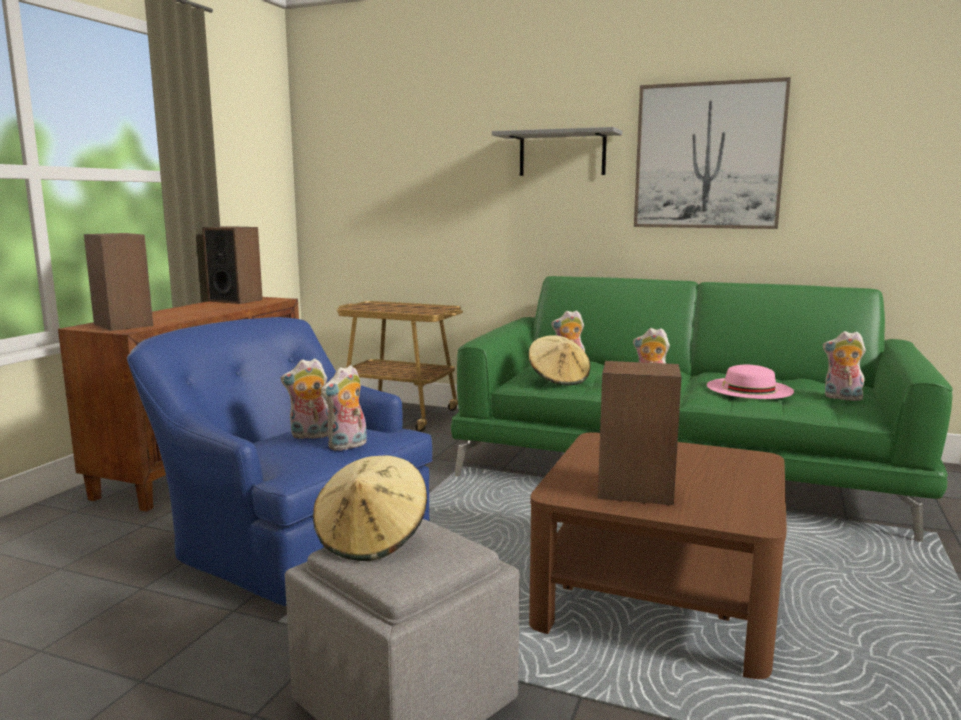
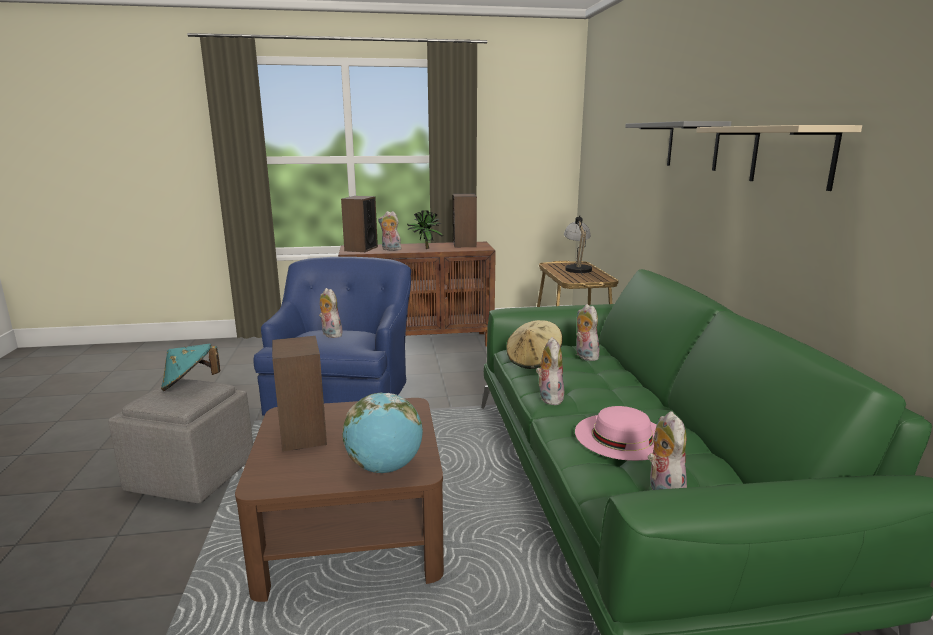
camera: 60 degrees right, 5 degrees up
beige hat [313,455,427,561] -> turquoise hat [161,344,220,391]
plush toy [321,365,367,451] -> plush toy moved to [378,211,401,251]
picture [634,77,791,229] -> beige shelf [696,125,862,191]
none -> globe [342,393,423,473]
none -> potted plant [407,210,443,249]
none -> table lamp [564,215,592,275]

